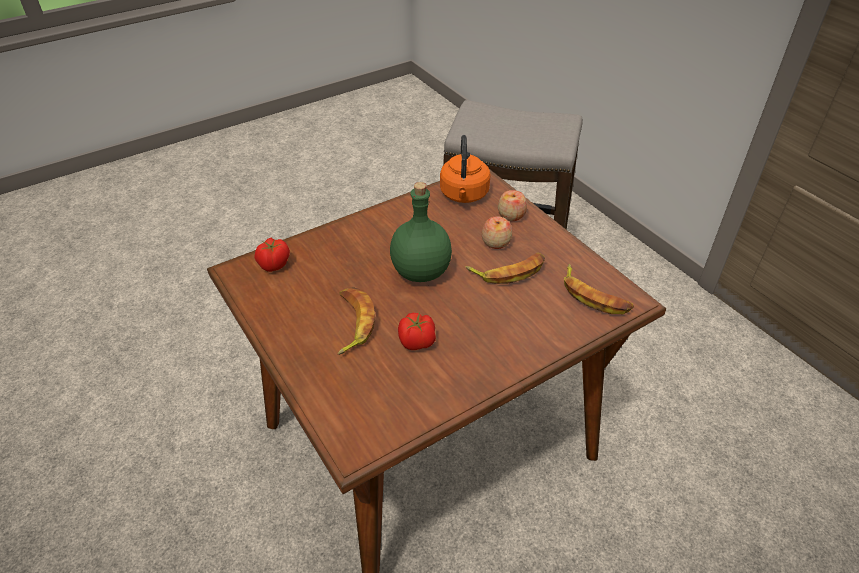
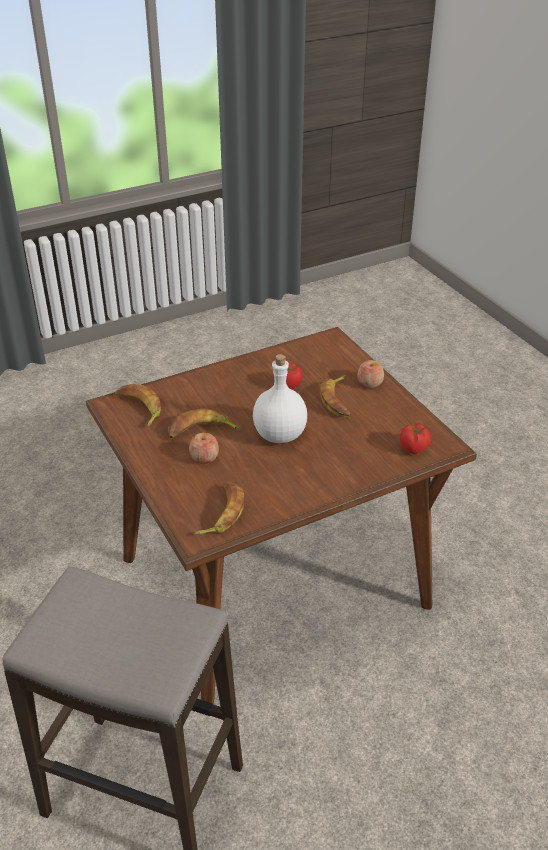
camera: 175 degrees left, 5 degrees down
green bottle [390,182,452,282] -> white bottle [253,354,307,443]
orange kettle [440,135,491,203] -> banana [194,482,244,535]
apple [498,190,527,221] -> apple moved to [357,360,384,388]

